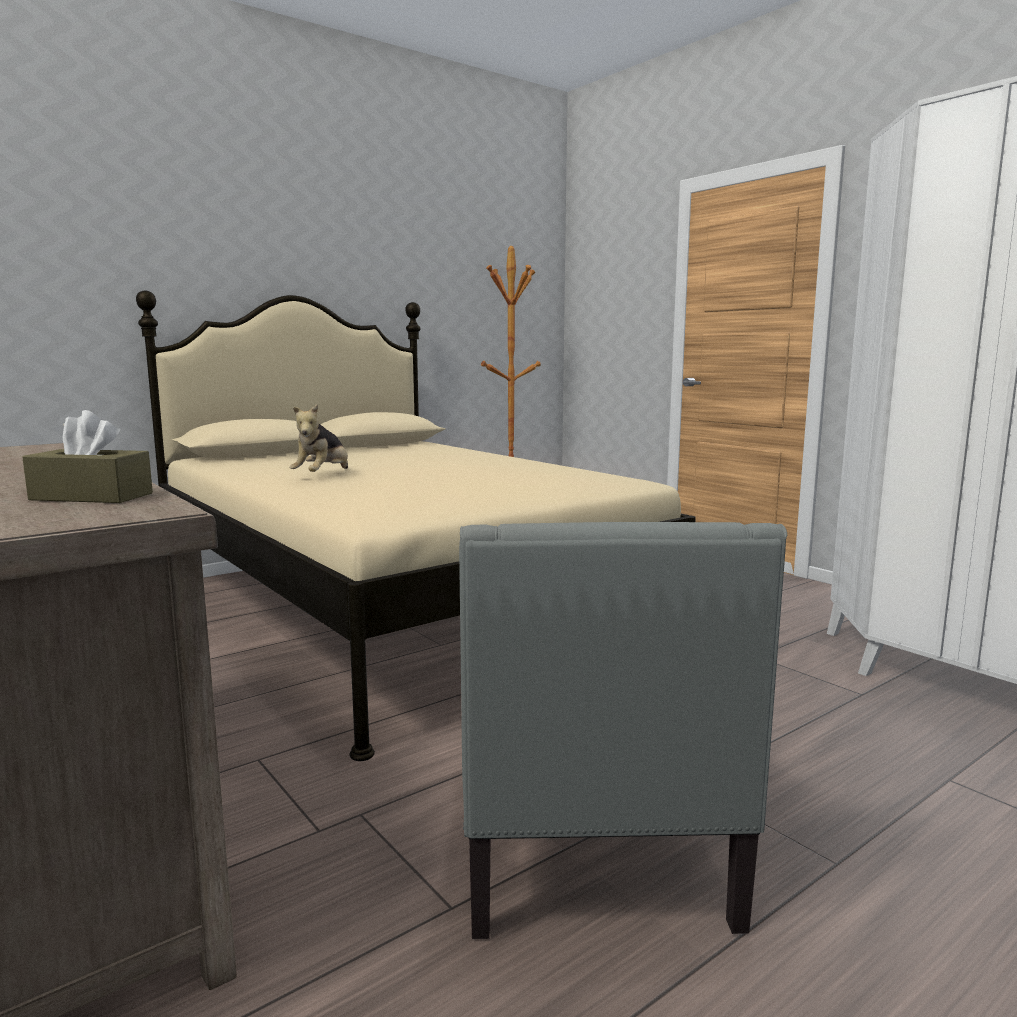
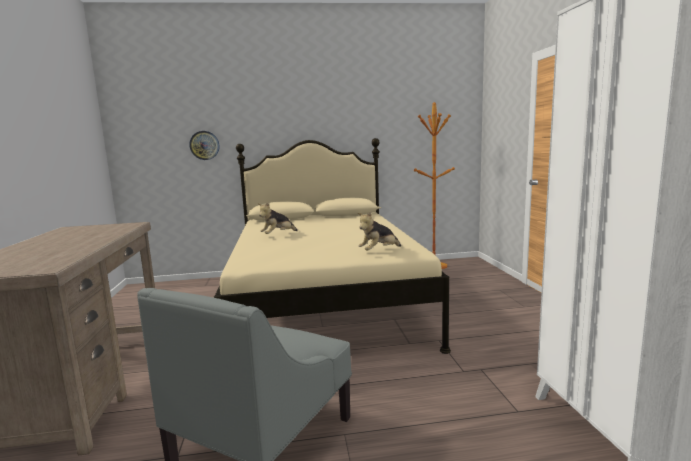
camera: 30 degrees right, 0 degrees up
brown tissue box [22,410,153,503] -> none
none -> wall clock [189,131,220,160]
none -> plush toy [358,212,401,251]

